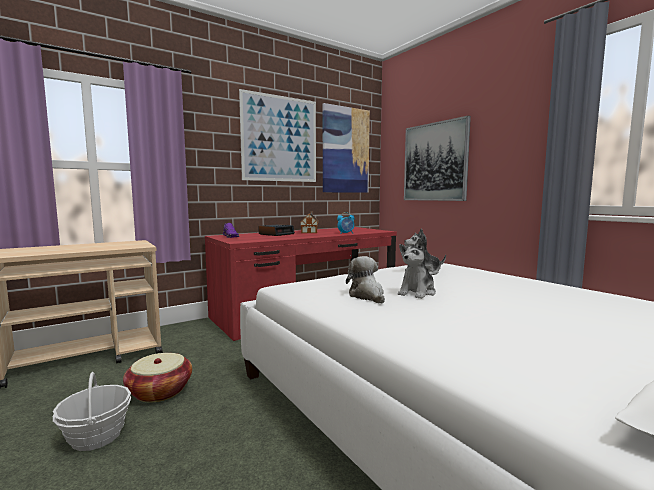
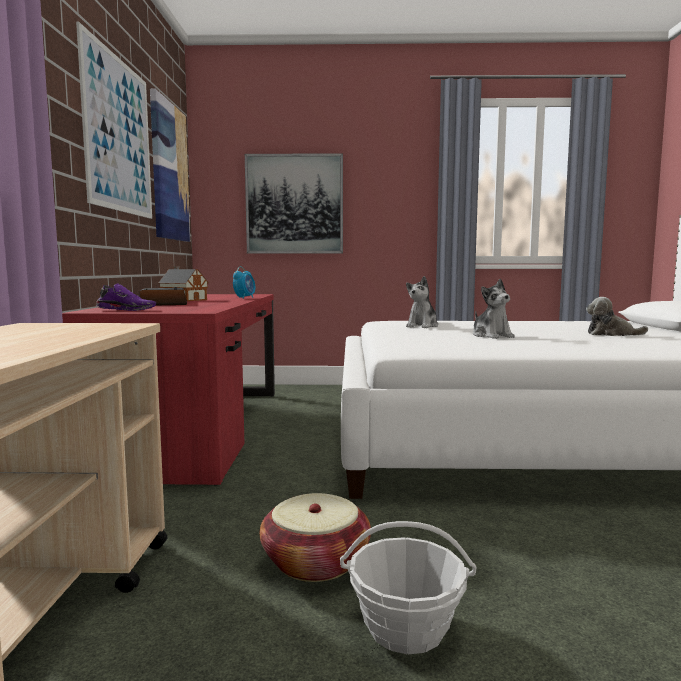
camera: 55 degrees left, 0 degrees up
plush toy [346,256,385,304] -> plush toy moved to [586,297,648,336]

